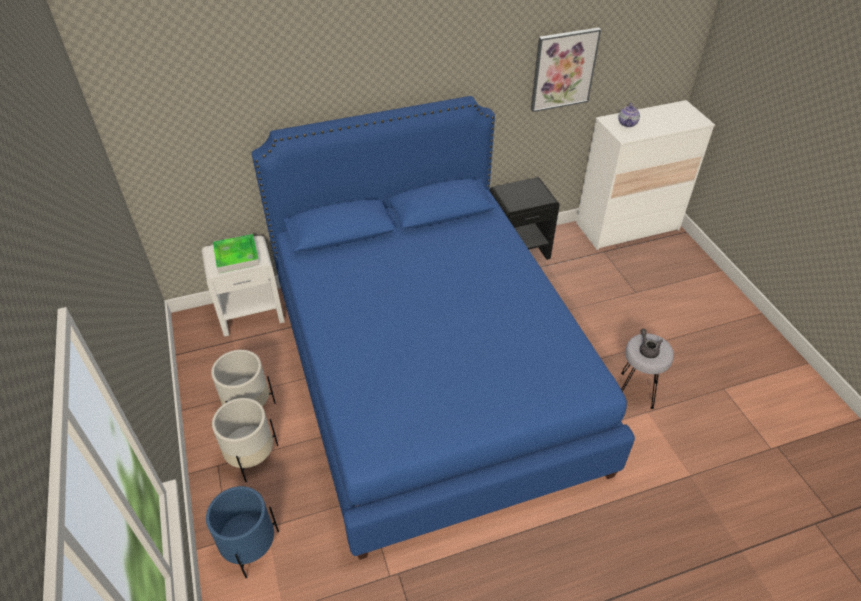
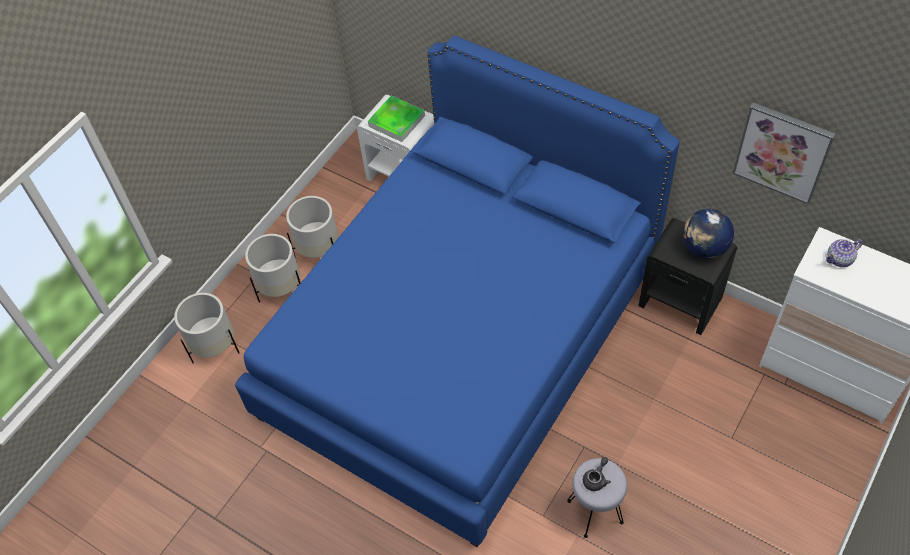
camera: 55 degrees right, 10 degrees up
blue planter [206,486,279,578] -> white planter [174,293,240,363]
none -> globe [683,209,734,258]

